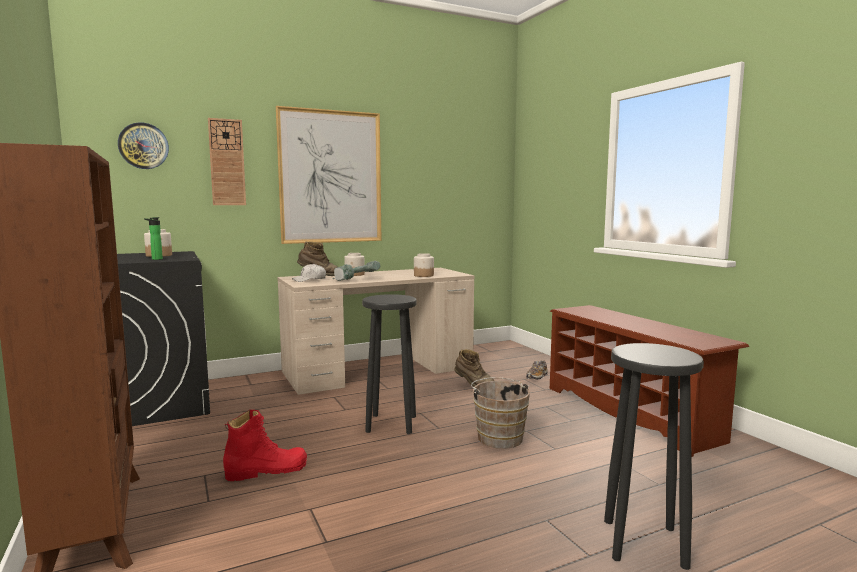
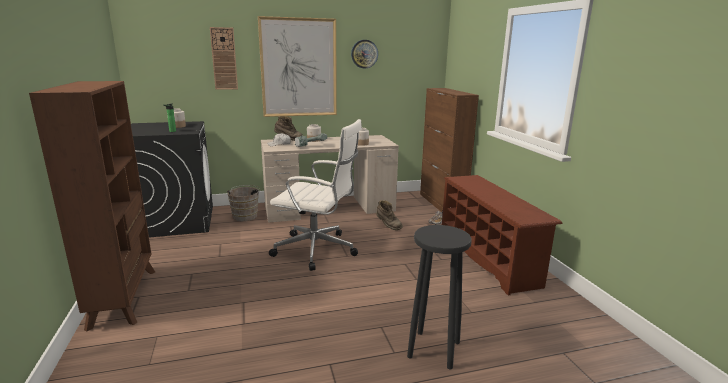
camera: 10 degrees right, 10 degrees up
wall clock [118,122,169,169] -> wall clock moved to [351,40,378,68]
red boot [223,410,307,481] -> none
black stool [362,294,417,434] -> white office chair [269,119,362,271]
brown bucket [471,377,530,449] -> brown bucket moved to [227,185,261,221]
none -> brown cabinet [420,88,479,212]

